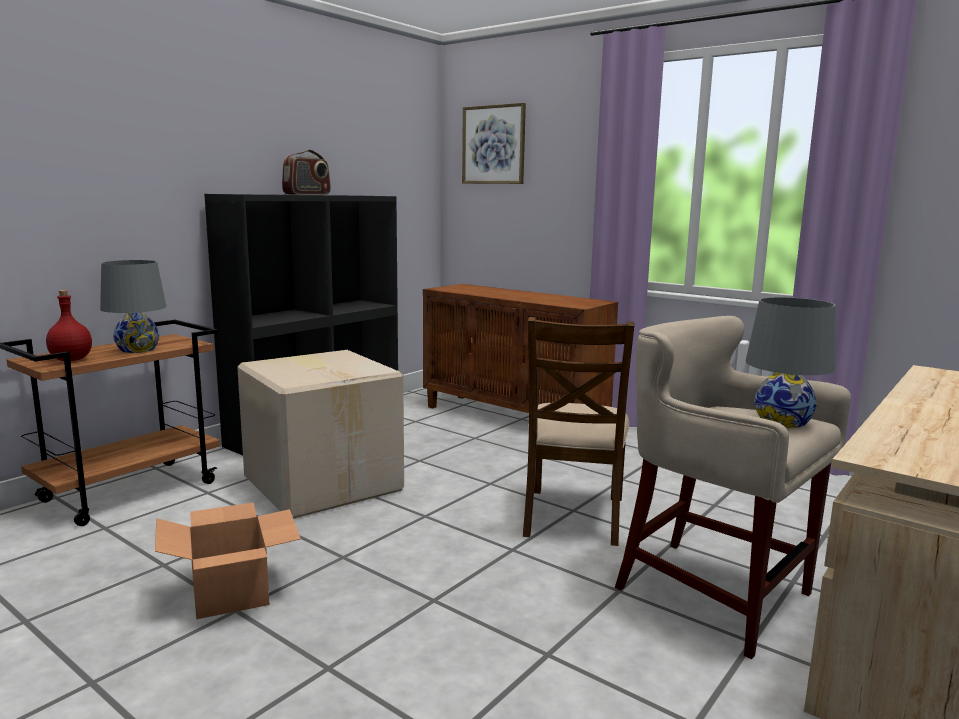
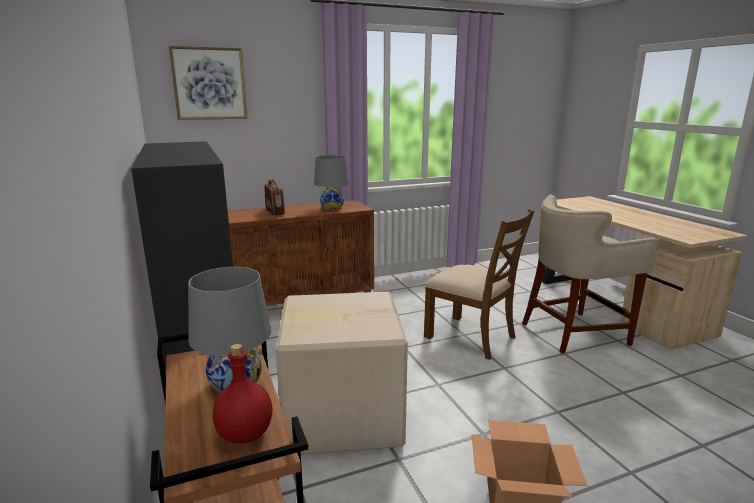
camera: 60 degrees left, 5 degrees up
radio [282,149,331,195] -> radio moved to [264,179,285,215]
grey table lamp [745,297,836,428] -> grey table lamp moved to [314,155,349,210]

